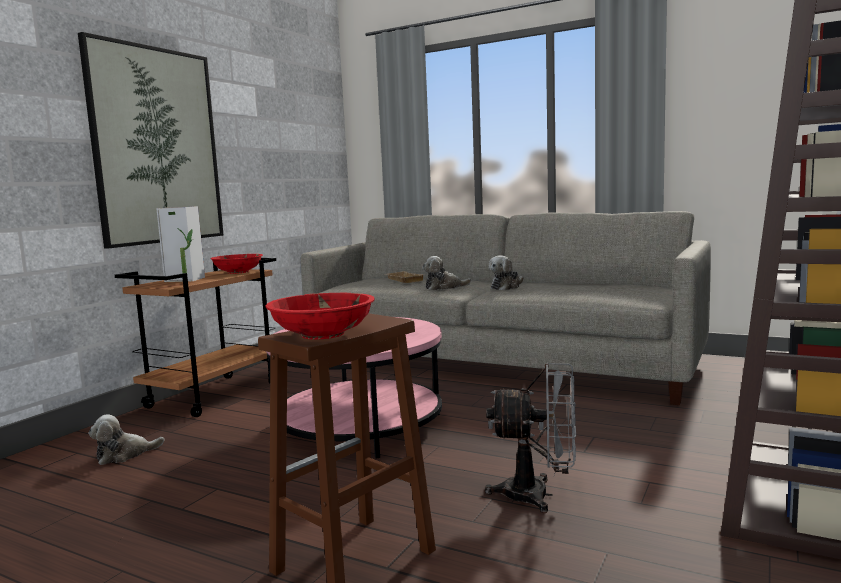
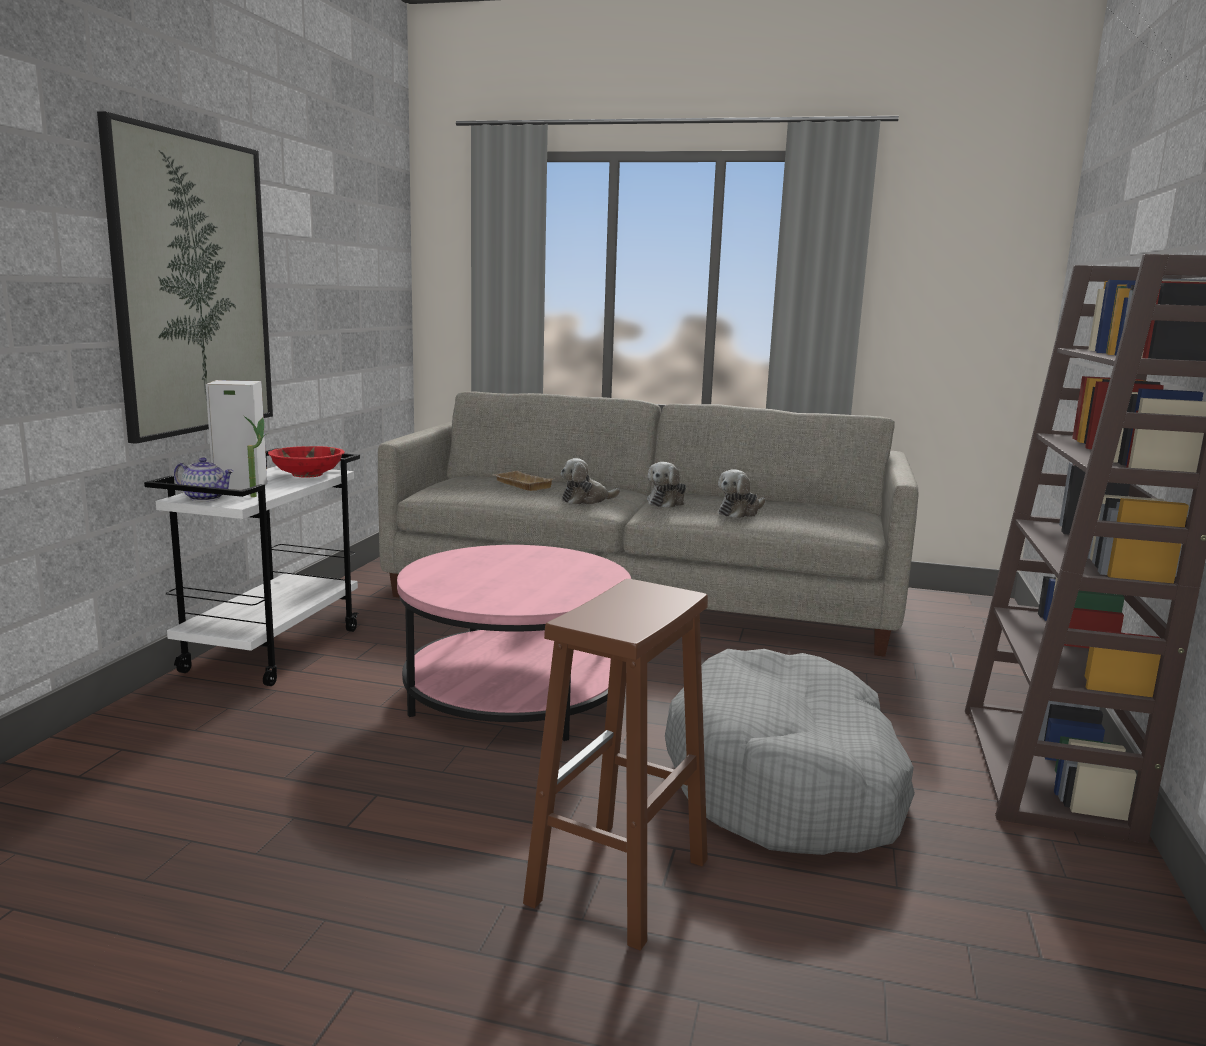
camera: 15 degrees left, 5 degrees up
plush toy [89,414,164,465] -> plush toy moved to [718,469,765,518]
brown cart [115,258,276,417] -> white cart [144,448,360,686]
red bowl [265,293,375,339] -> none
grey fan [485,363,576,513] -> grey dog bed [665,649,915,855]
none -> teapot [174,457,234,501]

